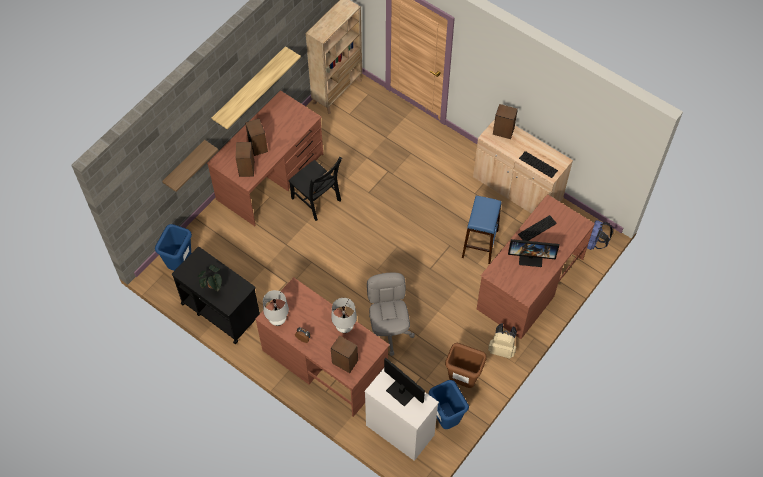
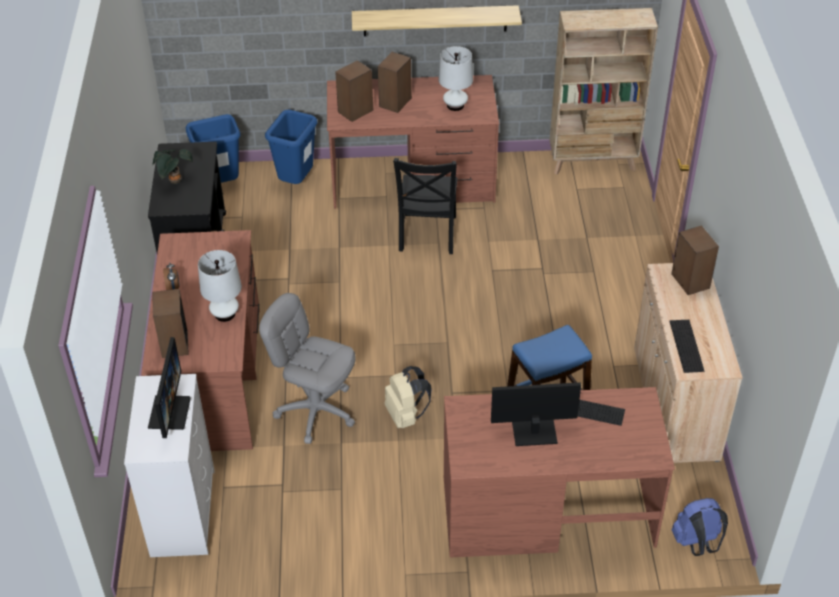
camera: 50 degrees right, 15 degrees down
shelf [162,140,218,192] -> none
white table lamp [263,290,289,326] -> white table lamp moved to [438,46,473,111]
grey office chair [367,273,415,356] -> grey office chair turned 105 degrees counterclockwise [259,293,356,444]
blue trash can [428,380,469,429] -> blue trash can moved to [265,110,318,184]
brown trash can [445,343,487,388] -> none
beige backpack [488,323,517,359] -> beige backpack moved to [384,366,431,428]
monitor [508,239,559,267] -> monitor turned 120 degrees clockwise [491,382,581,446]

